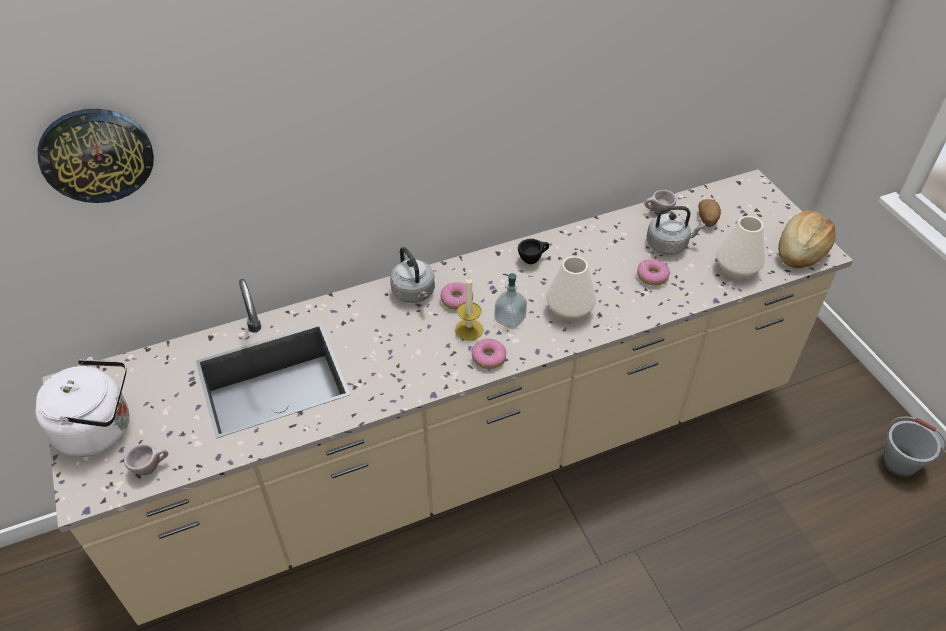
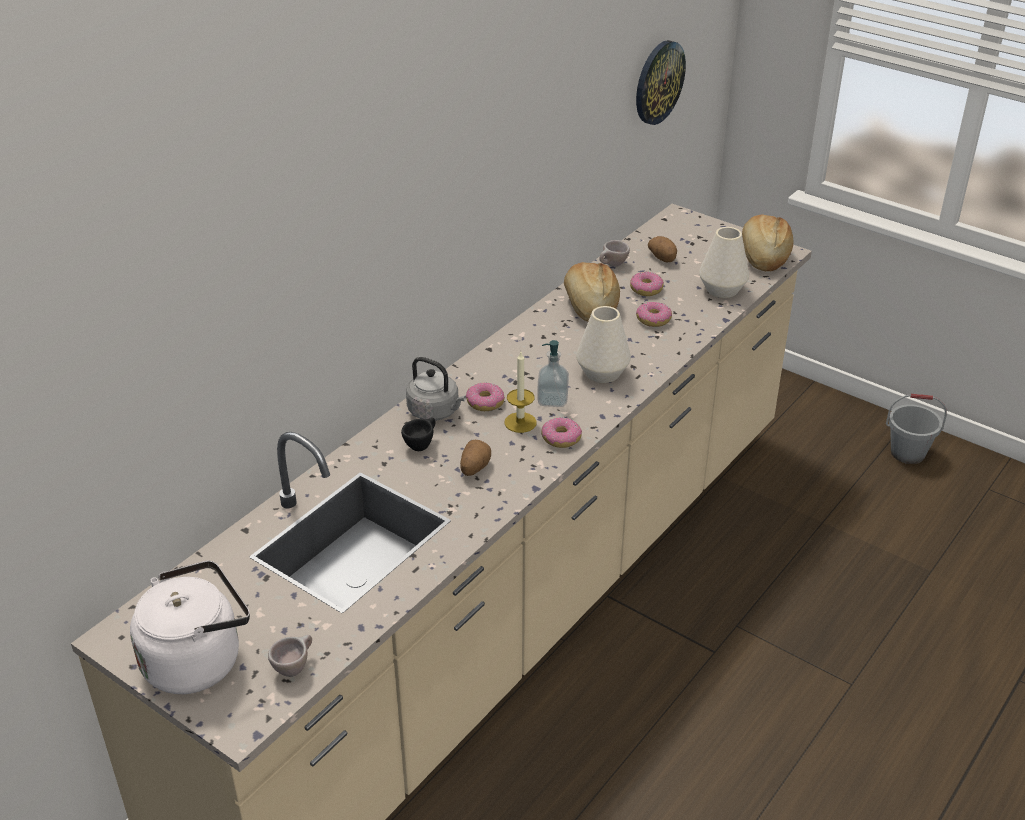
camera: 30 degrees left, 10 degrees down
wall clock [38,109,154,203] -> wall clock moved to [636,40,686,125]
black cup [518,239,549,264] -> black cup moved to [401,418,436,451]
grey kettle [647,206,705,255] -> donut [630,271,664,296]
none -> potato [460,440,491,476]
none -> bread [564,262,620,322]

